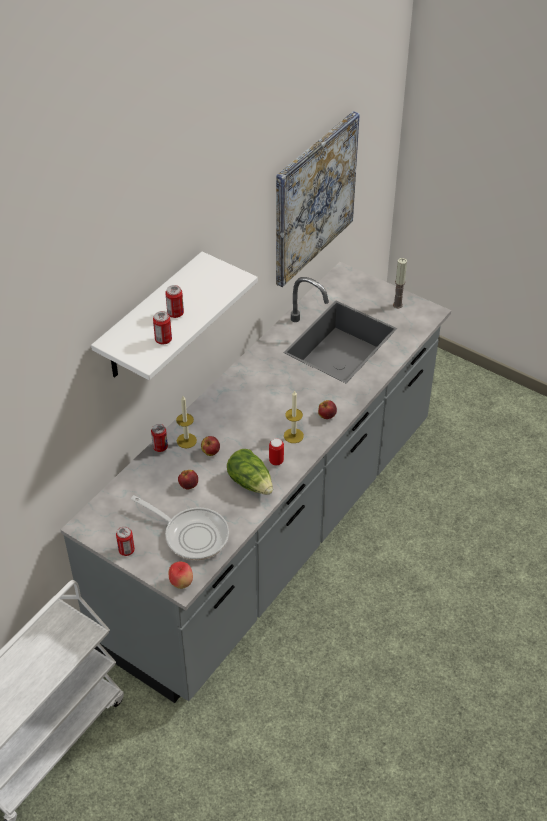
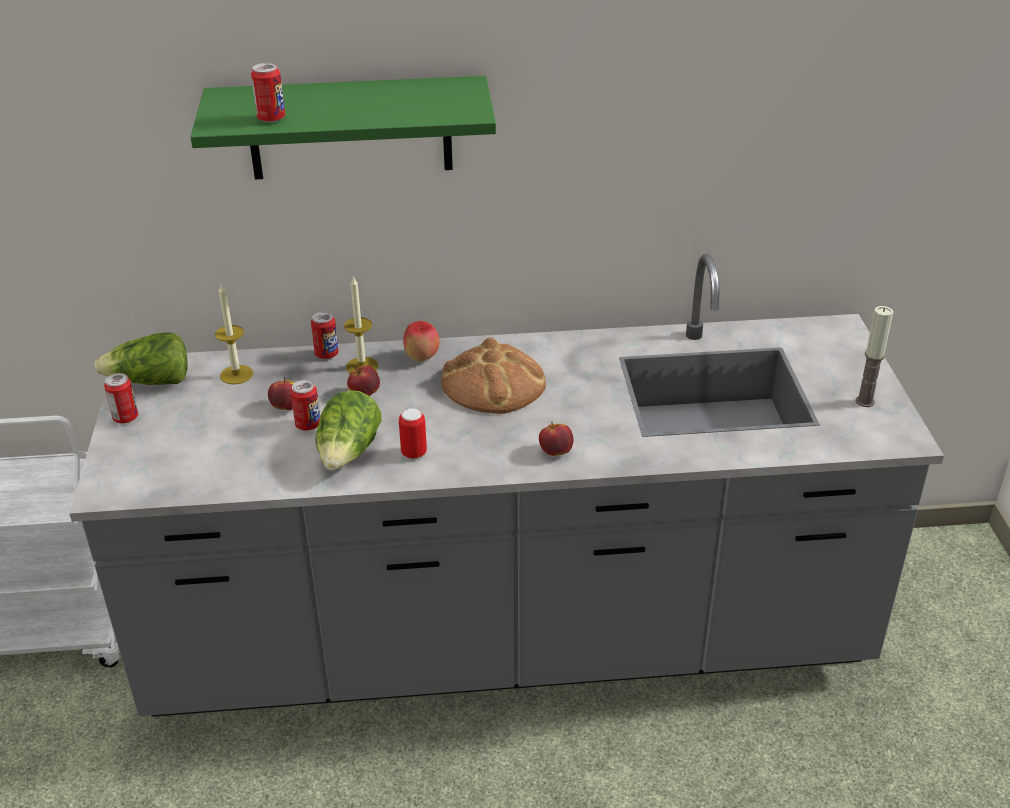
camera: 50 degrees right, 10 degrees down
white shelf [91,251,258,380] -> green shelf [190,76,496,180]
frying pan [131,495,229,560] -> none
can [165,285,184,318] -> can moved to [290,380,320,431]
apple [169,562,193,589] -> apple moved to [403,321,439,361]
picture [276,111,360,287] -> none
candle [284,390,304,443] -> candle moved to [215,285,253,384]
none -> lettuce [94,333,188,385]
none -> bread [441,338,546,414]

